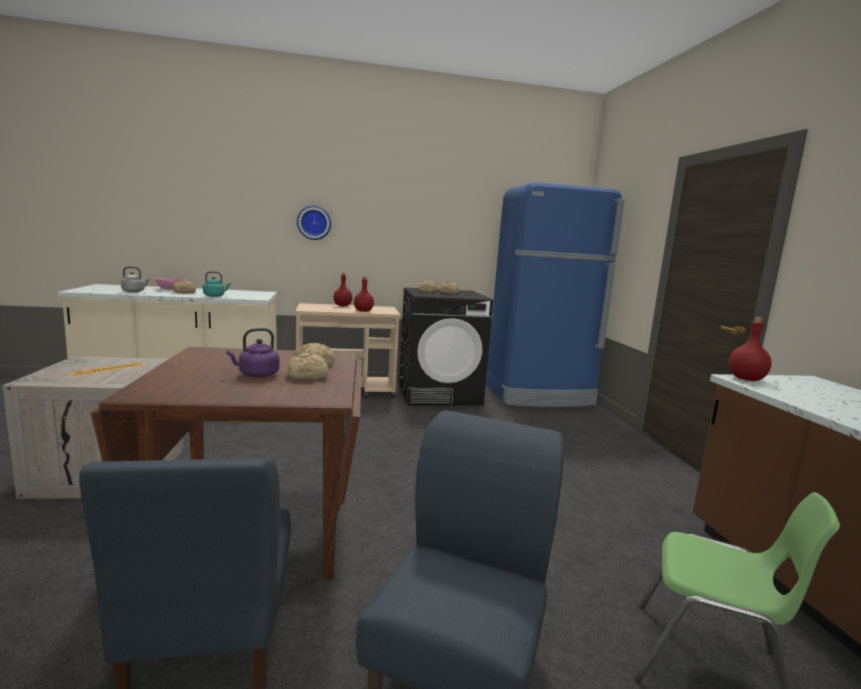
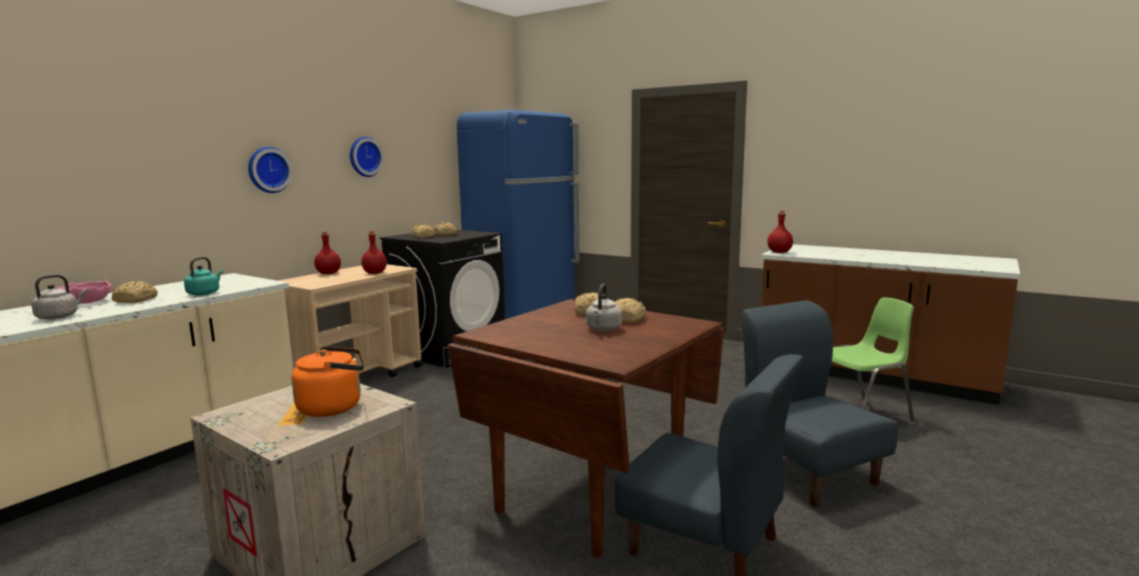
camera: 45 degrees left, 0 degrees up
purple kettle [226,328,279,378] -> grey kettle [586,284,622,331]
none -> orange kettle [292,346,364,417]
none -> wall clock [350,137,384,177]

